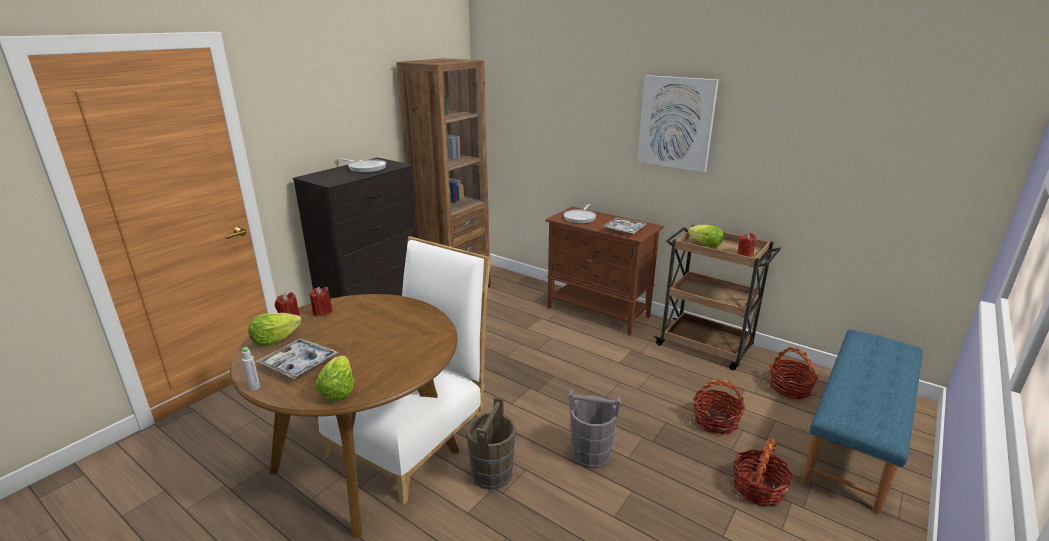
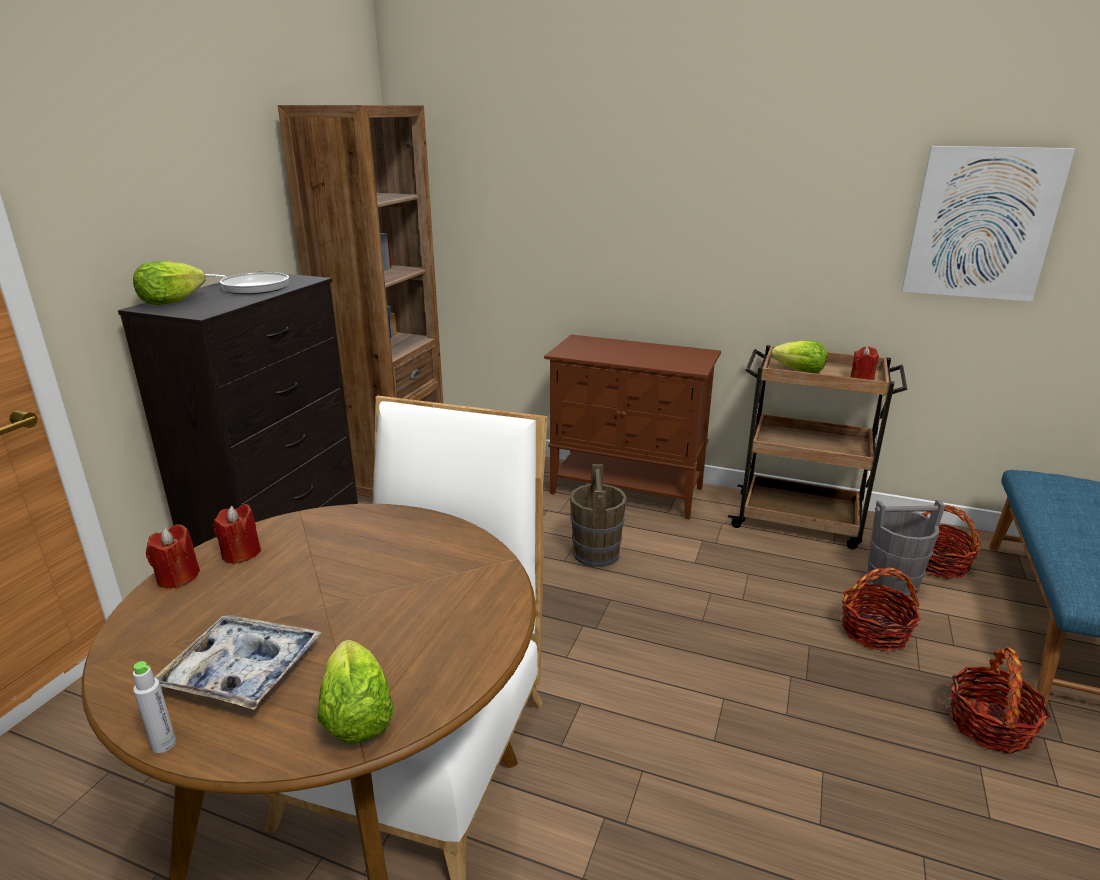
camera: 15 degrees left, 0 degrees up
lettuce [248,313,302,346] -> lettuce moved to [133,261,206,305]
brown bucket [466,397,516,490] -> brown bucket moved to [570,464,627,567]
frying pan [564,204,596,224] -> none
grey bucket [568,389,622,469] -> grey bucket moved to [866,500,946,597]
tray [603,217,646,234] -> none
picture [637,75,719,172] -> picture moved to [902,146,1075,302]

